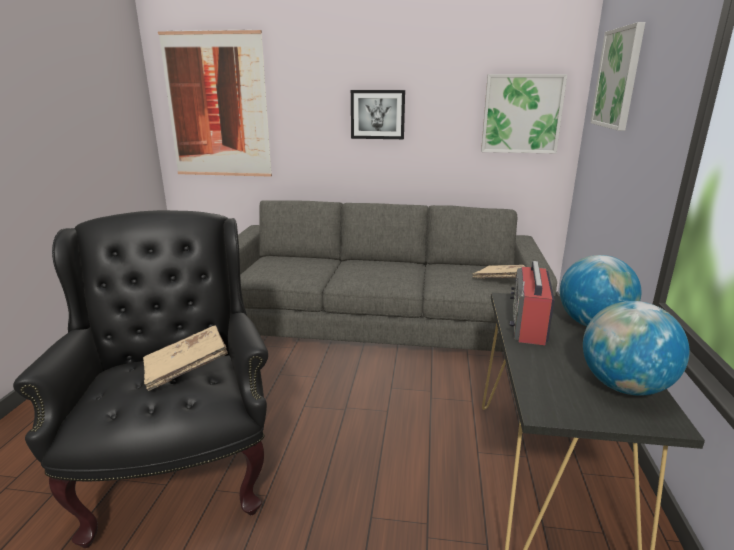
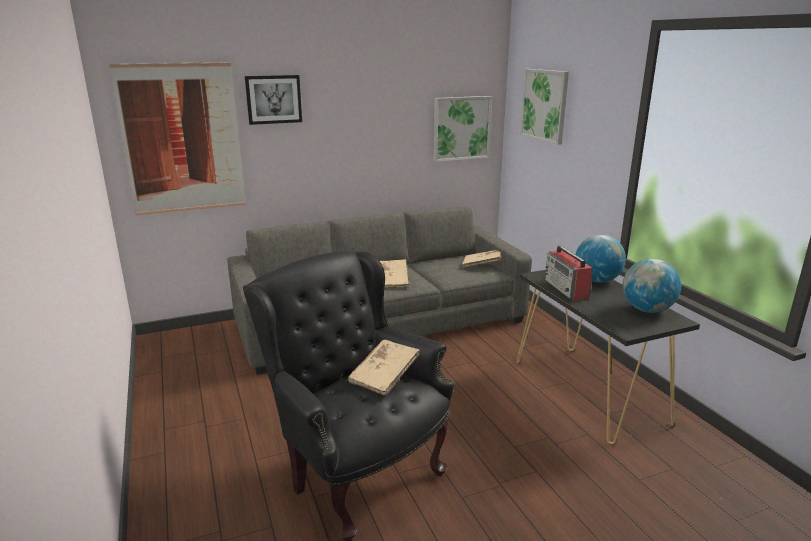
camera: 30 degrees left, 0 degrees up
picture [351,90,405,139] -> picture moved to [245,75,302,125]
none -> beige book [380,259,410,289]

